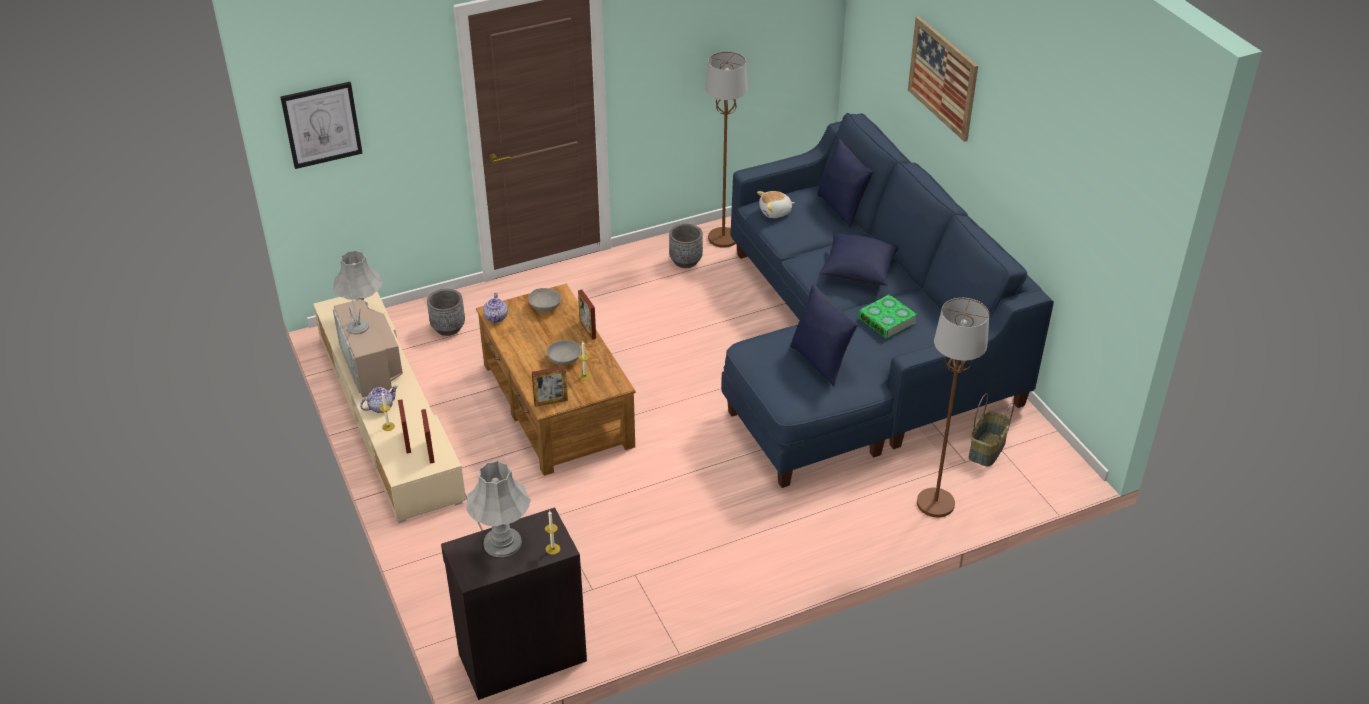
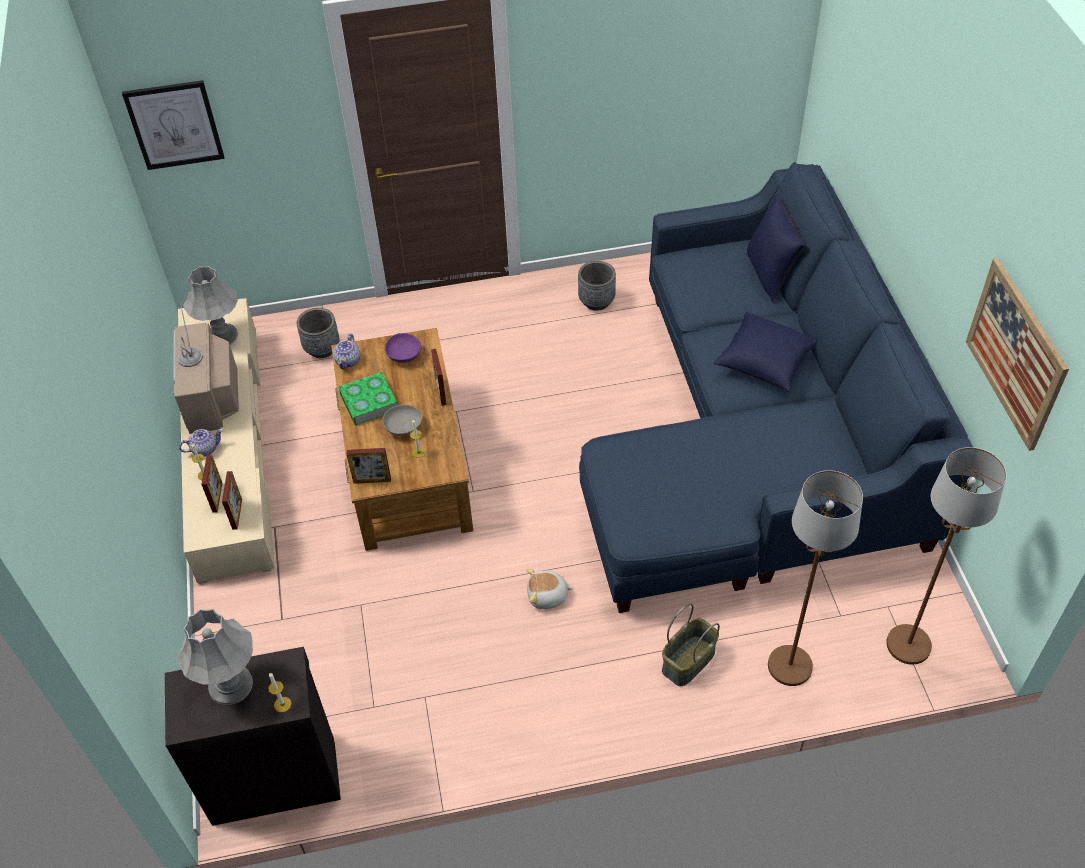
camera: 15 degrees right, 10 degrees up
grey bowl [528,288,561,312] -> purple bowl [385,333,421,363]
brown floor lamp [705,51,748,248] -> brown floor lamp moved to [886,447,1006,665]
plush toy [757,191,795,218] -> plush toy moved to [526,569,574,609]
blue pillow [790,284,858,386] -> none
book [858,295,917,339] -> book moved to [339,372,397,425]
picture [908,16,978,142] -> picture moved to [966,258,1069,451]
basket [969,393,1014,467] -> basket moved to [662,603,720,686]

